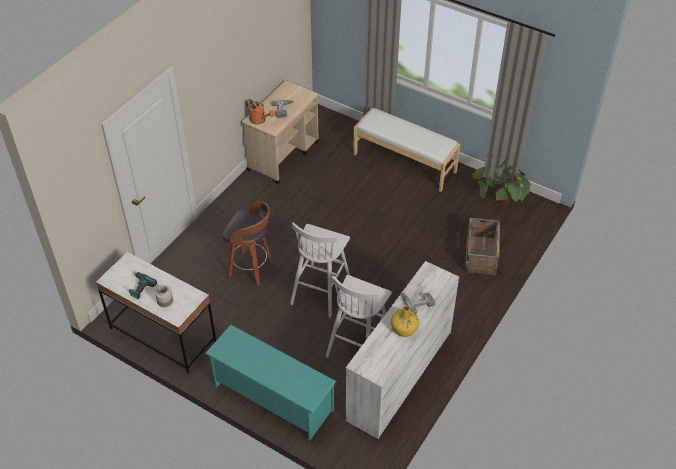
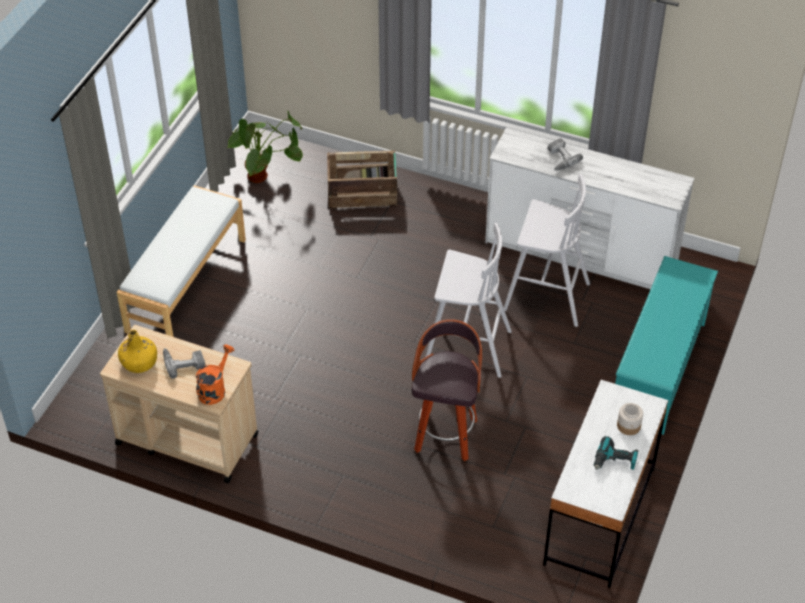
camera: 100 degrees left, 0 degrees up
yellow bottle [391,305,419,337] -> yellow bottle moved to [118,330,157,373]

